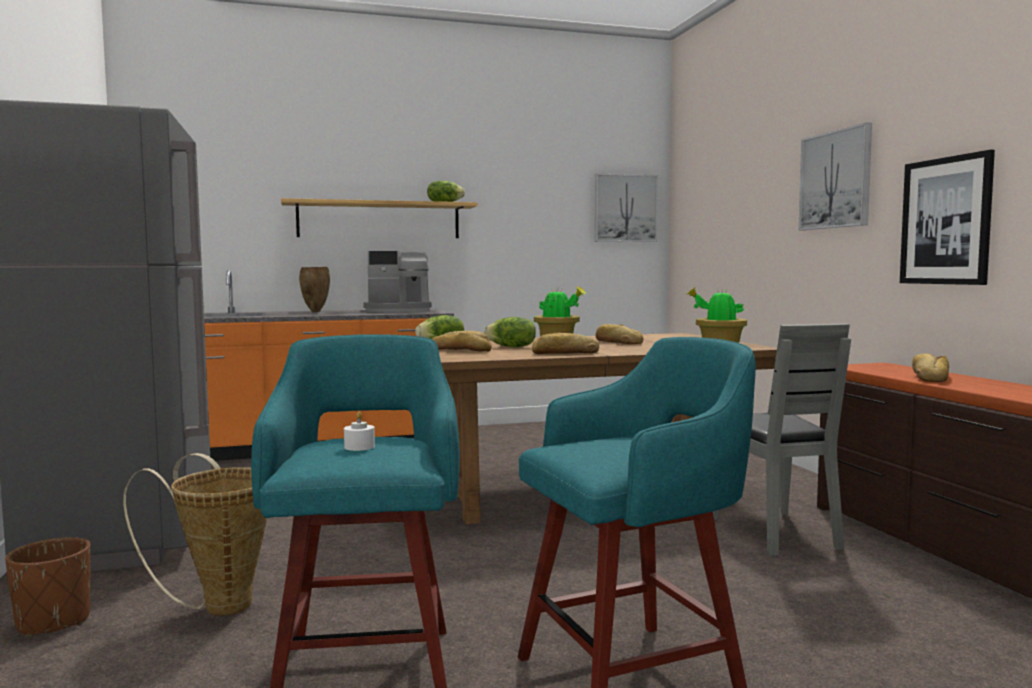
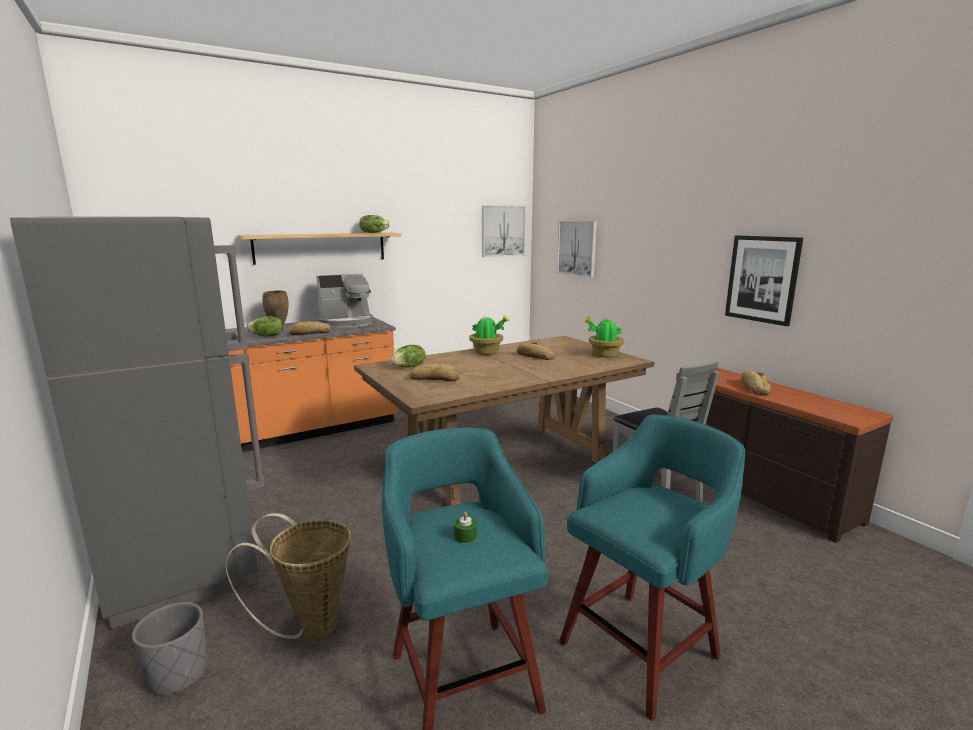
camera: 15 degrees left, 10 degrees up
brown planter [5,537,91,637] -> grey planter [132,602,207,697]
white candle [344,411,375,451] -> green candle [454,511,477,543]
lettuce [484,317,536,347] -> lettuce moved to [247,317,283,337]
bread [532,332,599,354] -> bread moved to [289,321,331,335]
picture [798,123,872,230] -> picture moved to [557,221,597,278]

